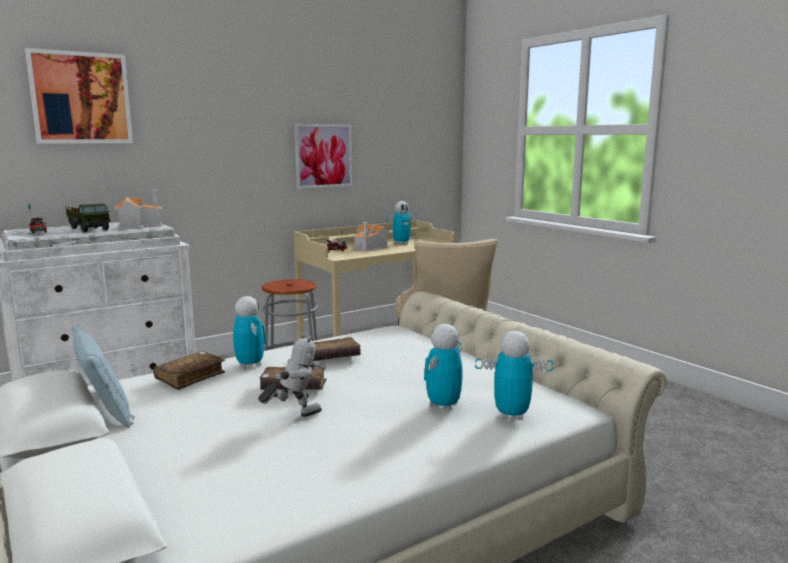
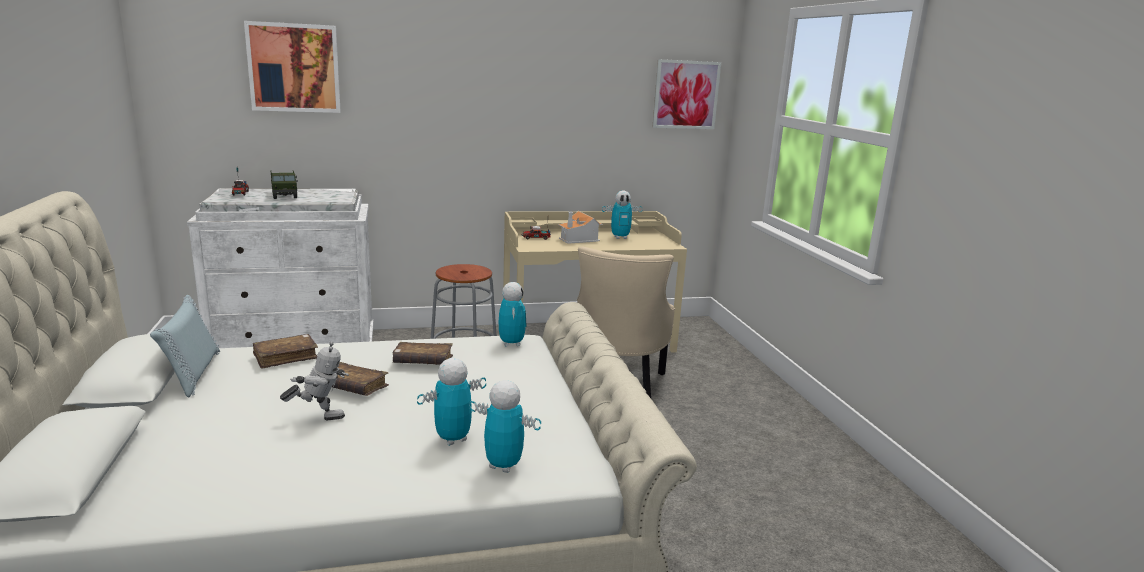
camera: 20 degrees right, 5 degrees up
toy house [115,190,163,230] -> none
toy robot [233,296,266,369] -> toy robot moved to [499,282,527,347]
picture [294,124,353,189] -> picture moved to [653,59,721,129]

